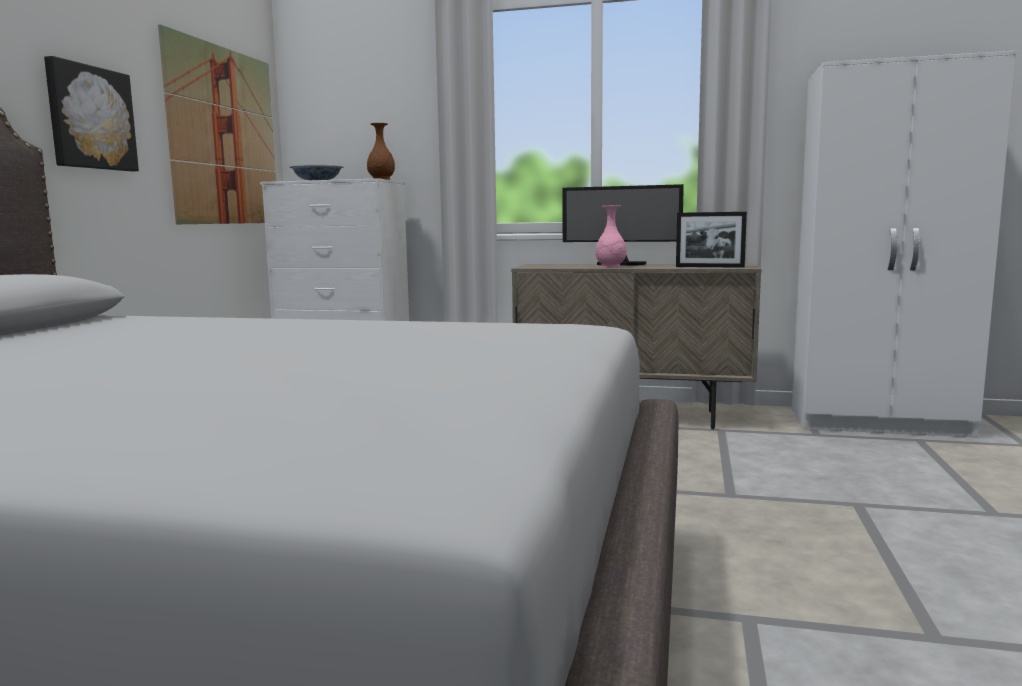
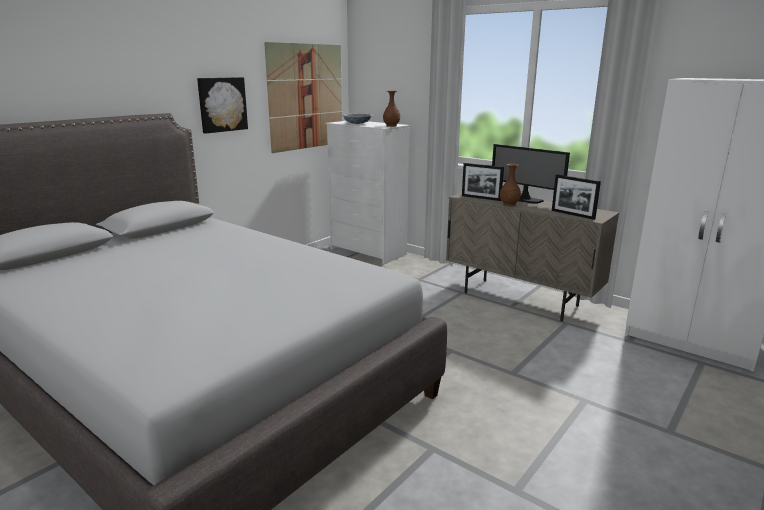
camera: 25 degrees right, 10 degrees up
pink vase [595,205,627,268] -> brown vase [500,164,521,206]
none -> picture frame [462,163,504,201]

